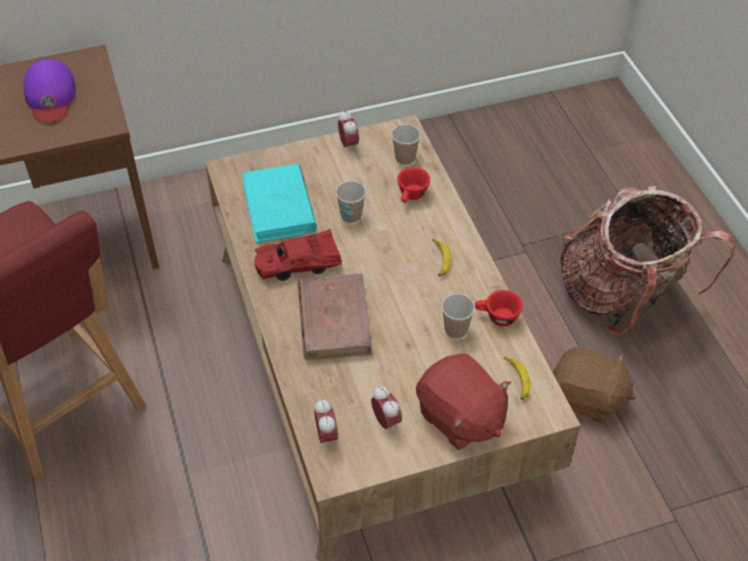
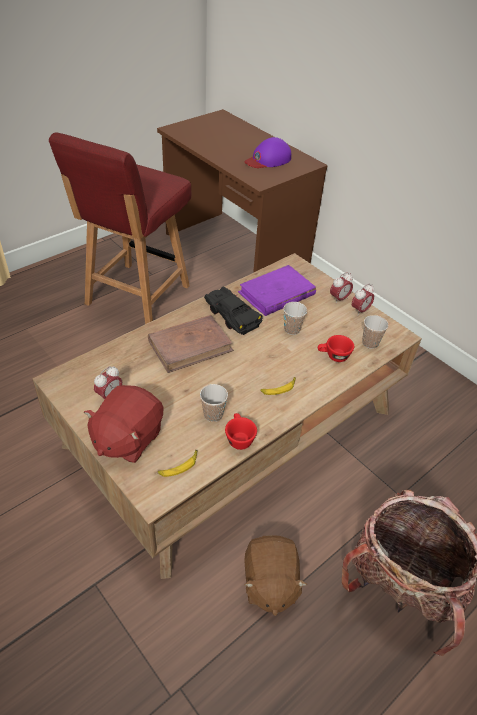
camera: 65 degrees right, 5 degrees down
turquoise book [242,164,317,243] -> purple book [238,265,316,316]
red toy car [254,229,342,281] -> black toy car [204,287,263,335]
alarm clock [314,399,338,446] -> alarm clock moved to [330,272,353,304]

